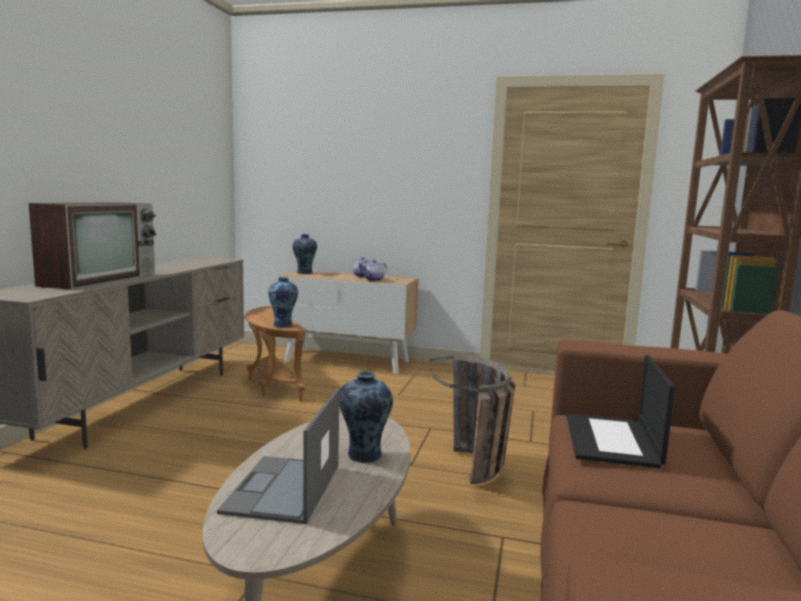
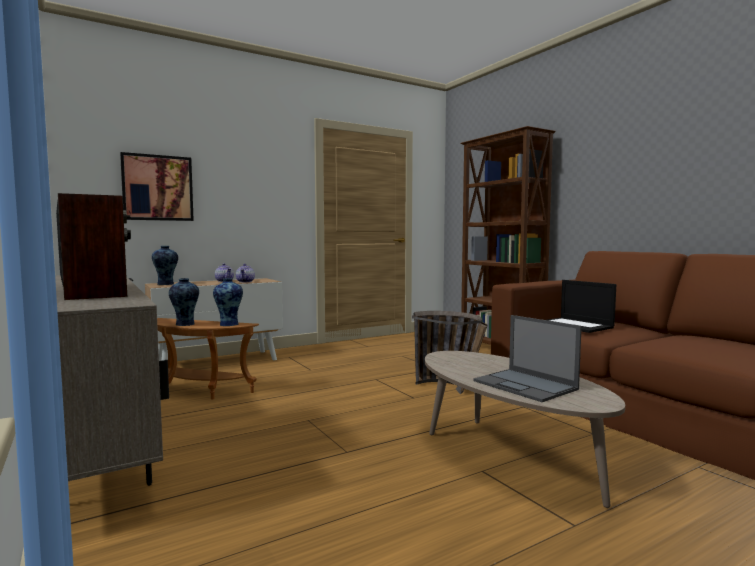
camera: 45 degrees left, 5 degrees down
vase [339,371,393,463] -> vase moved to [169,278,199,326]
none -> picture [120,152,194,221]

